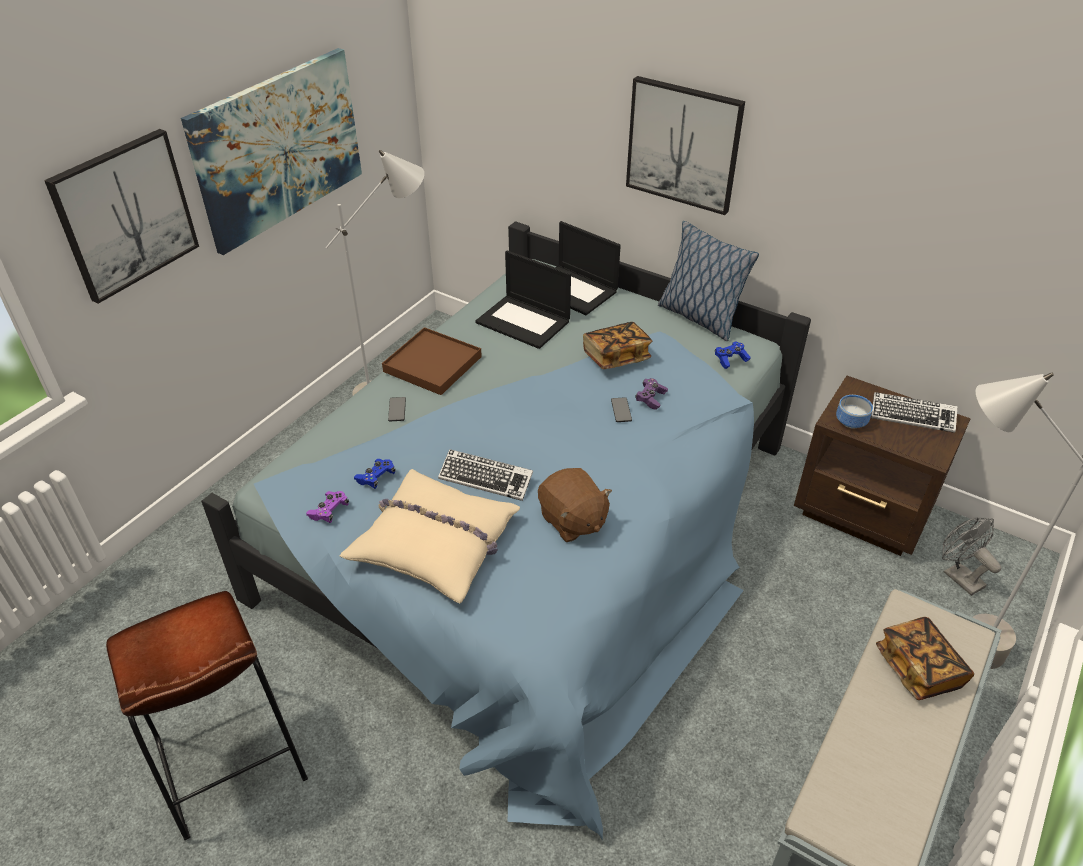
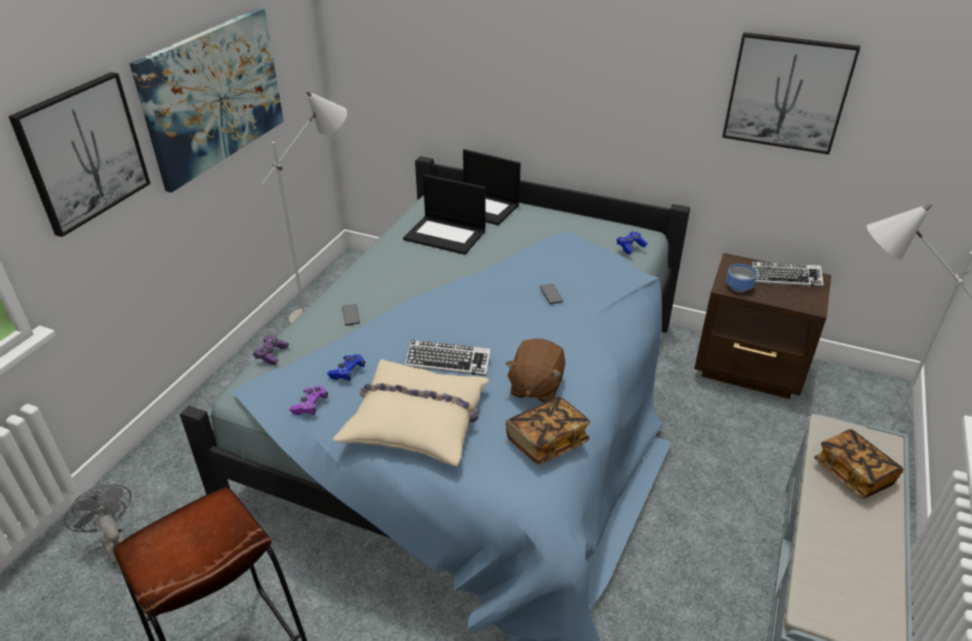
camera: 10 degrees left, 5 degrees down
brown tray [382,327,482,395] -> none
brown plush toy [538,468,612,542] -> brown plush toy turned 60 degrees clockwise [505,338,566,403]
book [583,322,652,369] -> book moved to [506,397,590,464]
picture [626,76,745,215] -> picture moved to [722,32,860,155]
purple game controller [635,378,668,410] -> purple game controller moved to [253,335,289,365]
pillow [658,221,759,341] -> none
grey fan [942,517,1001,596] -> grey fan moved to [64,485,131,565]

